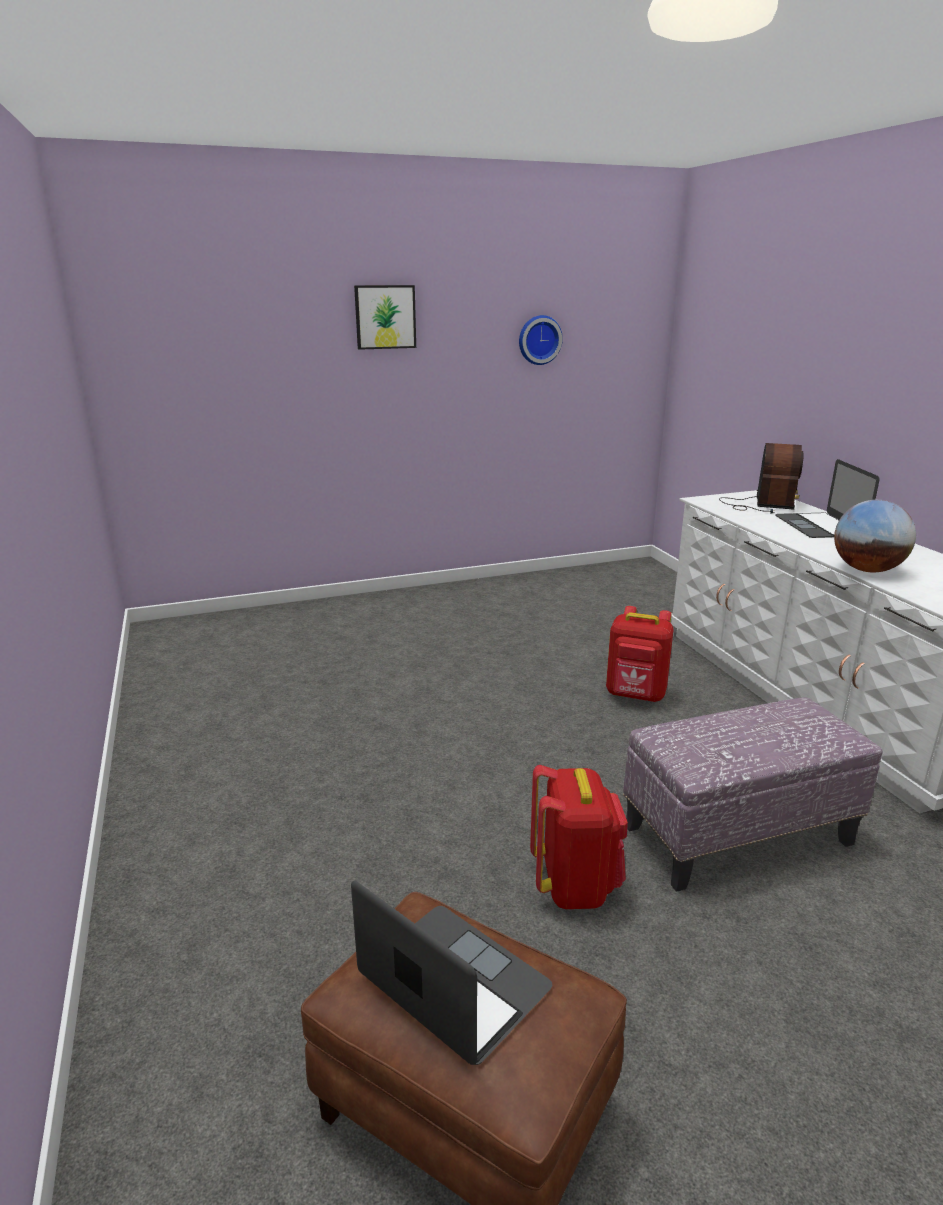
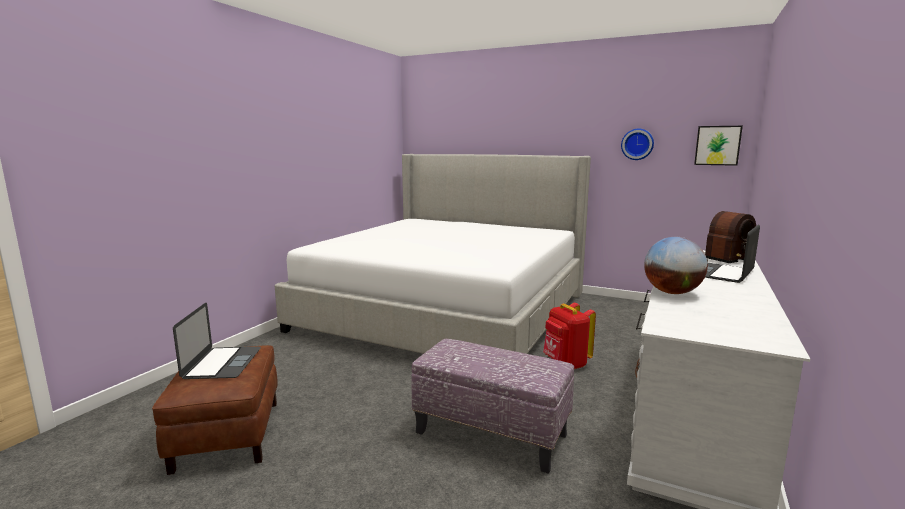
camera: 45 degrees right, 10 degrees down
picture [354,285,416,350] -> picture moved to [694,126,743,166]
red backpack [530,765,628,909] -> none
none -> bed [275,154,591,354]

